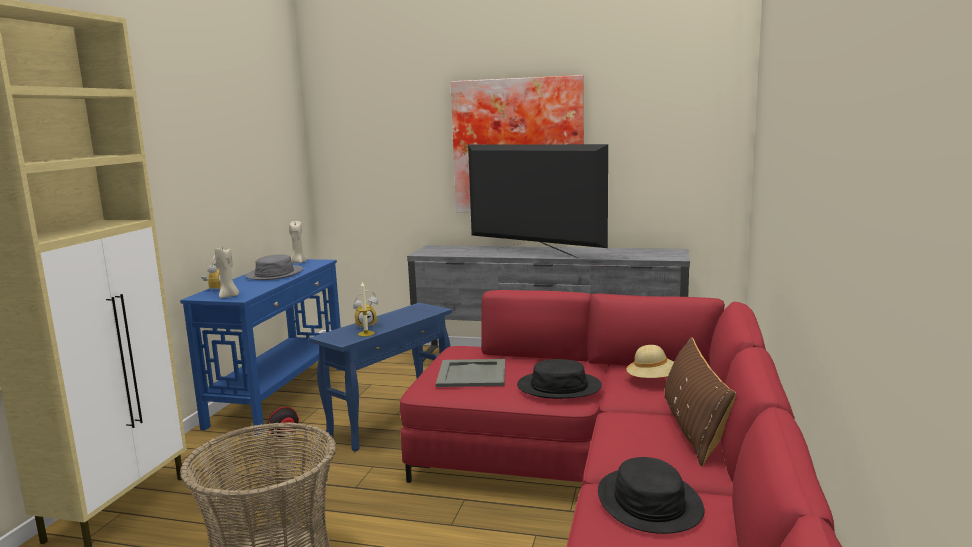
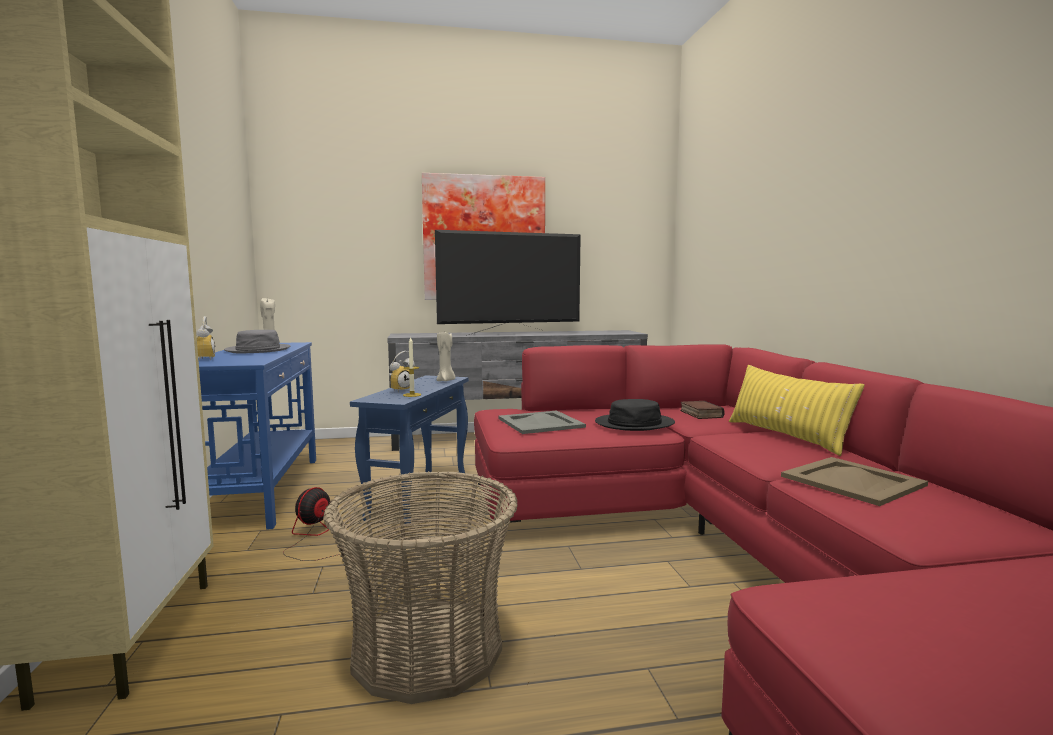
camera: 25 degrees left, 5 degrees down
beige candle [215,246,239,298] -> beige candle moved to [436,331,455,381]
television [468,144,608,258] -> television turned 150 degrees clockwise [435,230,581,336]
black hat [598,457,704,534] -> beige tray [781,457,928,506]
beige hat [626,345,674,378] -> book [680,401,725,419]
brown pillow [665,337,736,467] -> yellow pillow [729,365,865,456]

